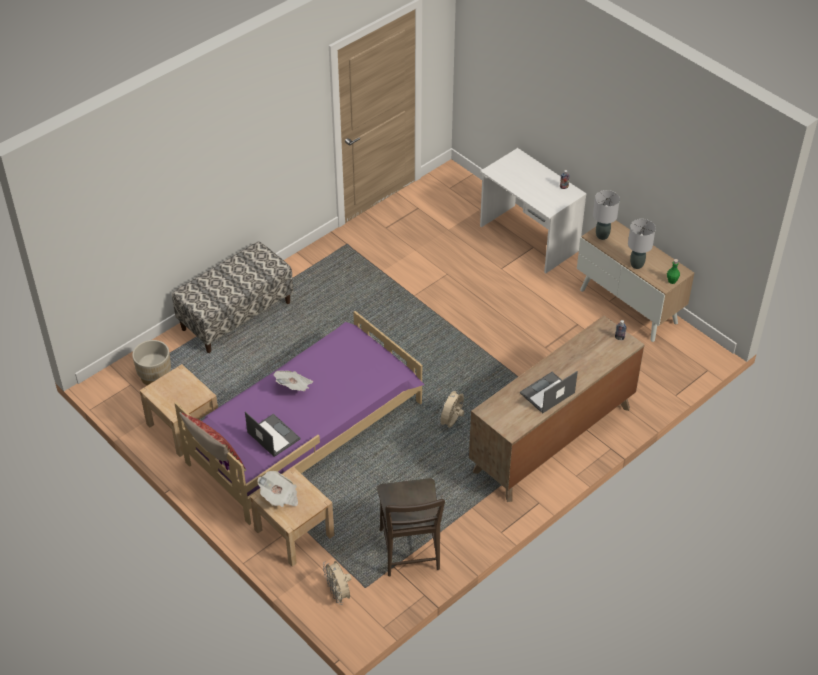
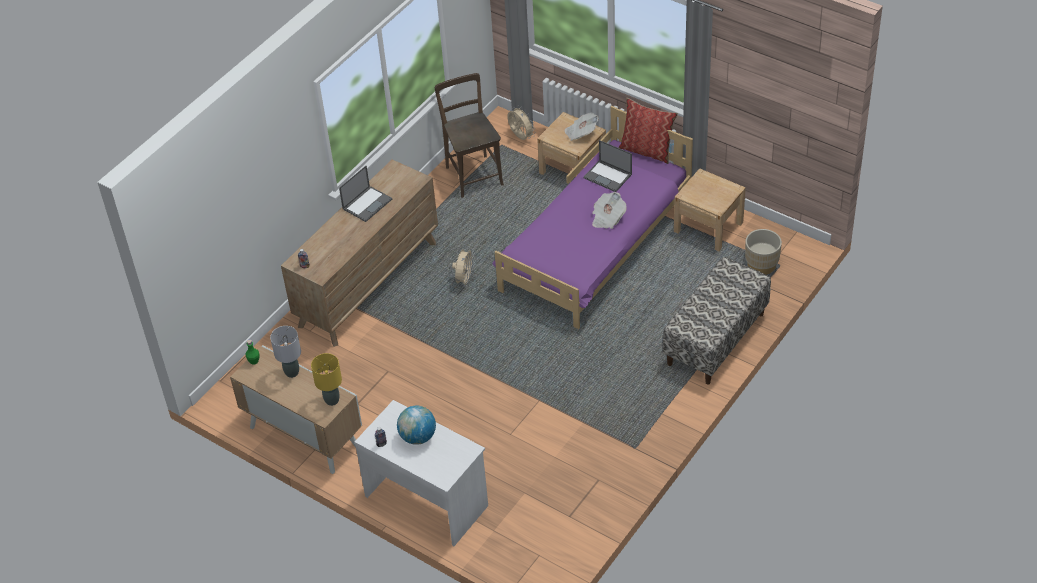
camera: 170 degrees right, 0 degrees up
grey table lamp [593,190,620,240] -> yellow table lamp [311,353,342,406]
none -> globe [397,406,436,445]

